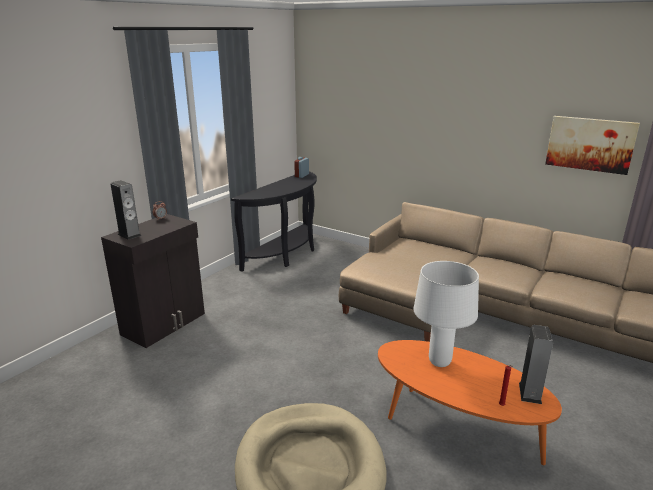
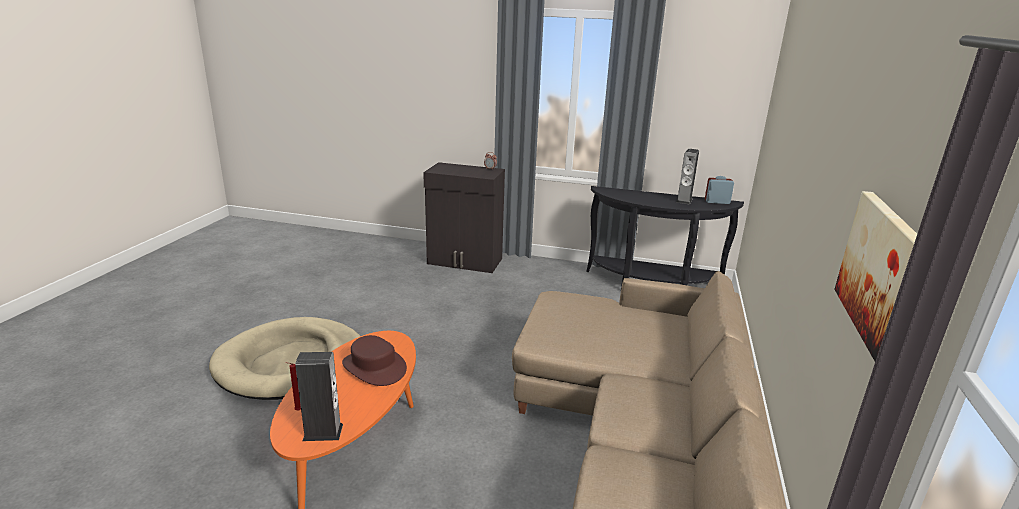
camera: 70 degrees right, 0 degrees up
speaker [110,180,141,240] -> speaker moved to [676,149,699,205]
white table lamp [413,261,479,367] -> brown hat [342,335,407,386]

